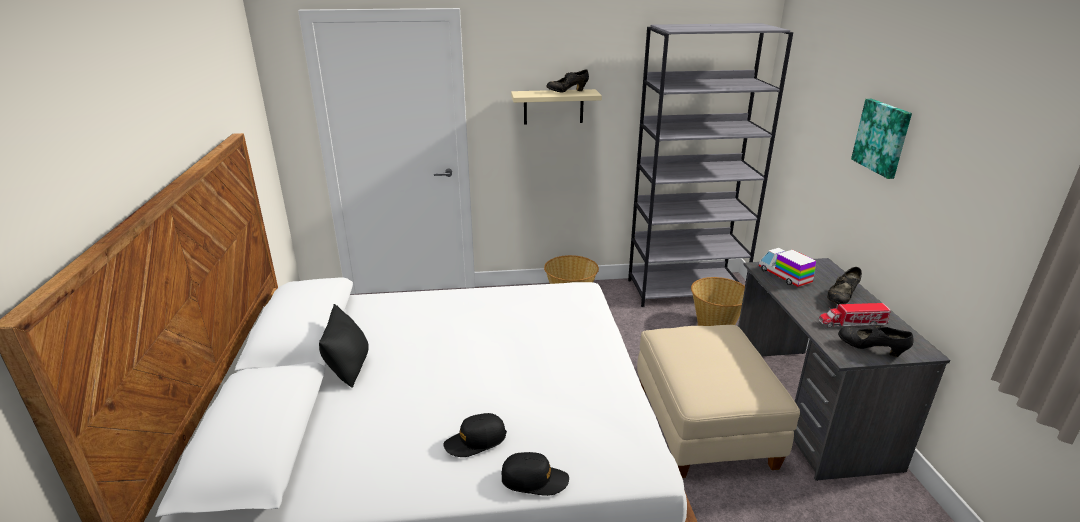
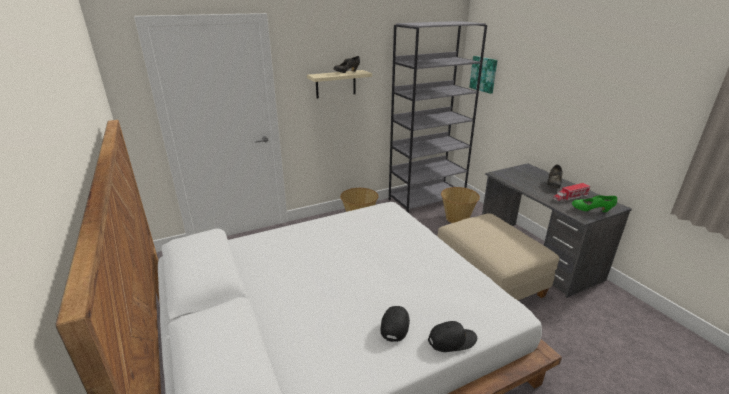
camera: 20 degrees left, 0 degrees up
black pillow [319,304,369,388] -> none
black cap [443,413,507,457] -> black cap turned 150 degrees clockwise [380,306,410,342]
toy truck [759,248,816,287] -> none
black shoe [838,326,913,357] -> green shoe [572,195,617,212]
picture [851,99,912,179] -> picture moved to [469,56,497,94]

